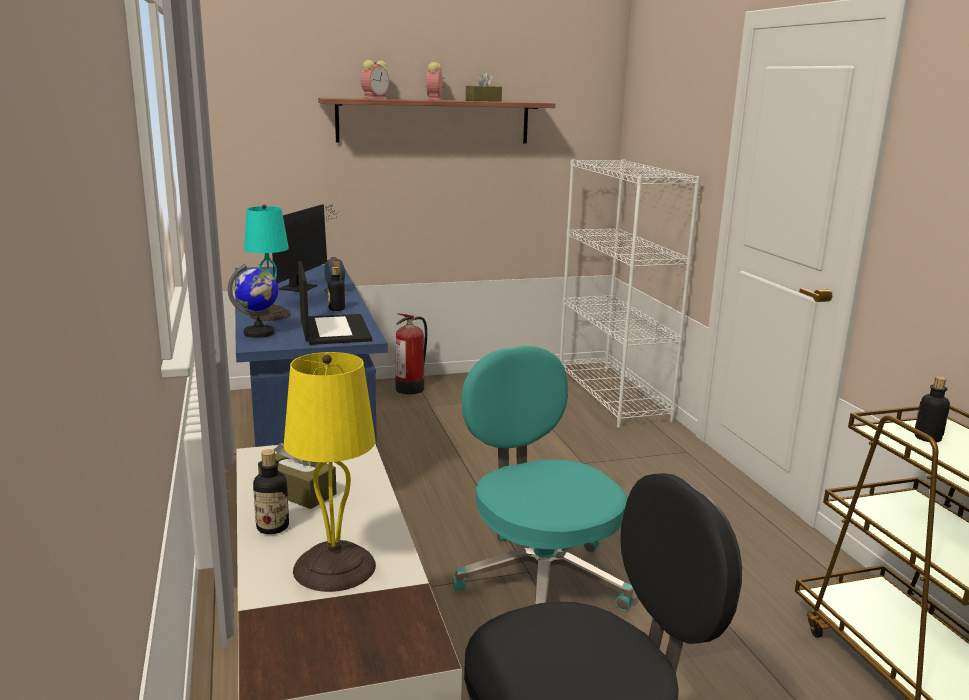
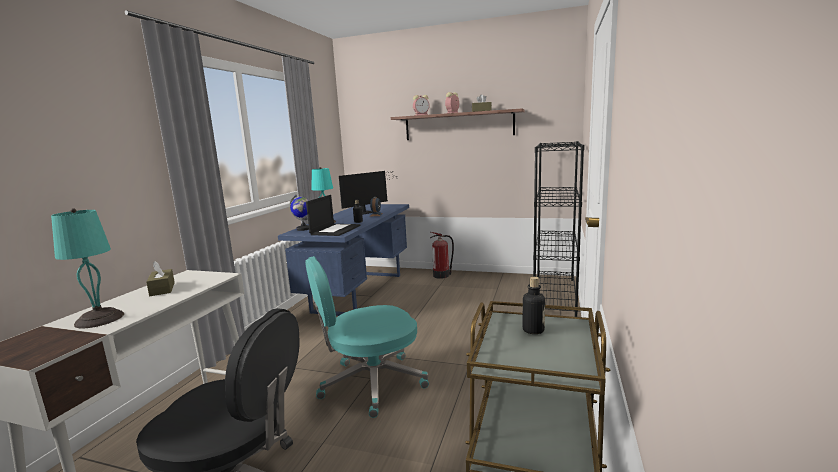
camera: 35 degrees right, 5 degrees down
bottle [253,449,289,534] -> none
yellow table lamp [284,352,376,592] -> turquoise table lamp [51,208,124,329]
turquoise office chair [453,346,633,610] -> turquoise office chair turned 120 degrees counterclockwise [305,256,429,418]
white bookcase [560,159,700,428] -> black bookcase [533,141,585,317]

